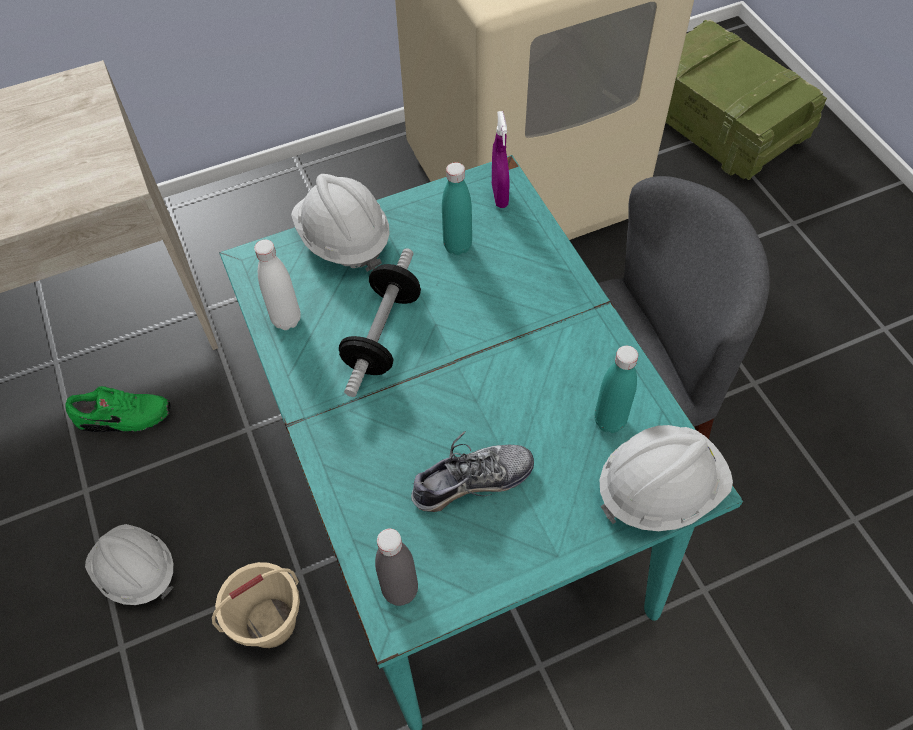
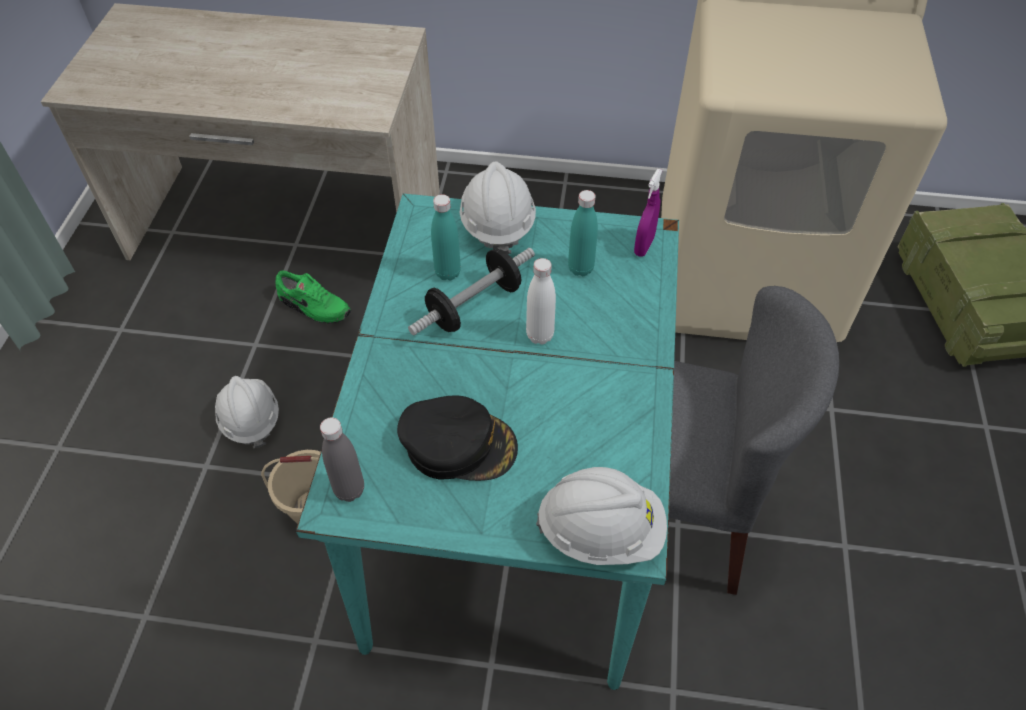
camera: 30 degrees right, 5 degrees down
white bottle [254,240,301,330] -> white bottle moved to [526,258,556,345]
shoe [411,431,534,512] -> black cap [397,396,518,481]
turquoise bottle [594,346,638,433] -> turquoise bottle moved to [431,194,461,281]

